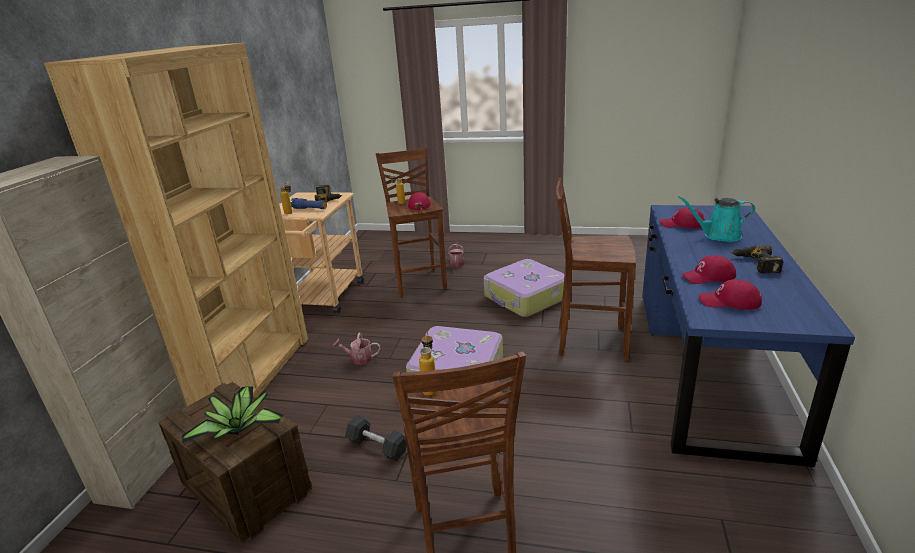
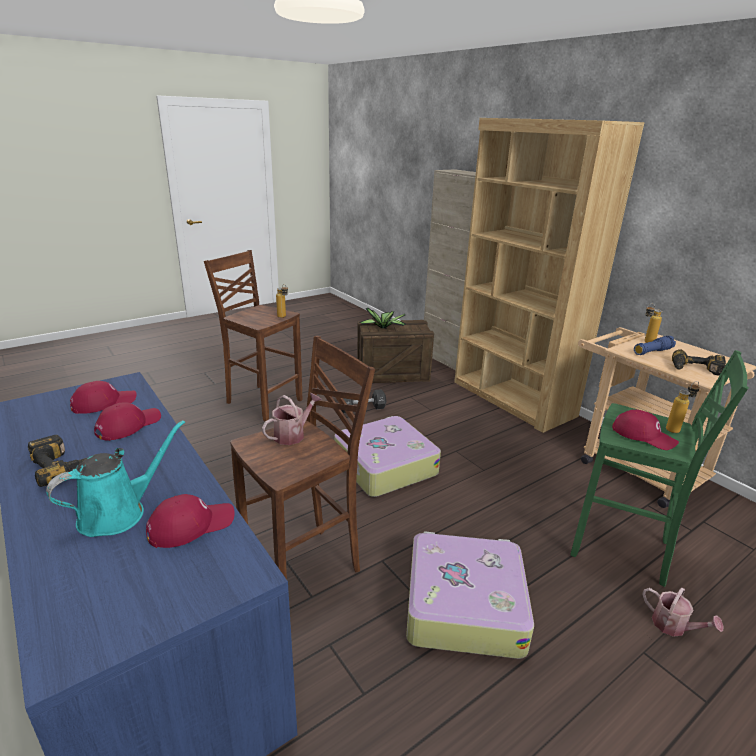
camera: 130 degrees right, 0 degrees up
watering can [333,332,381,365] -> watering can moved to [262,393,322,445]
brown stool [376,147,447,297] -> green stool [570,350,749,587]

